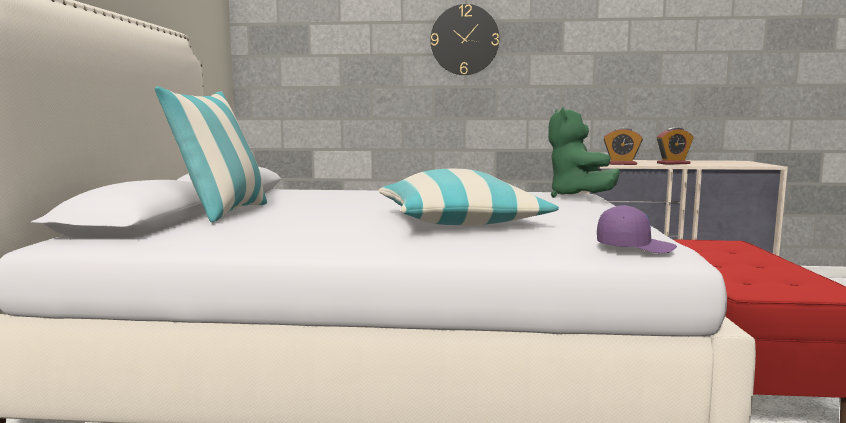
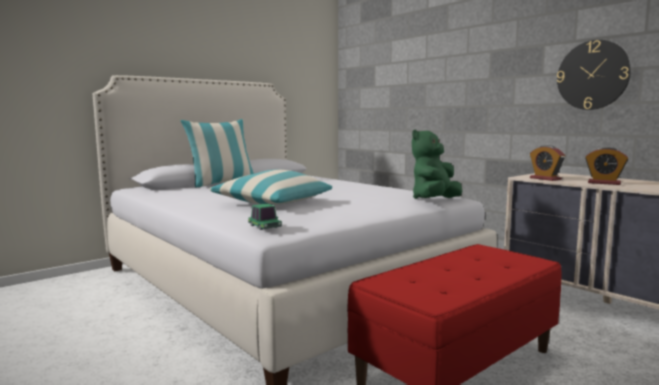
camera: 45 degrees right, 0 degrees up
wall clock [430,4,499,75] -> wall clock moved to [557,40,631,110]
purple cap [597,205,677,253] -> toy car [248,204,282,230]

